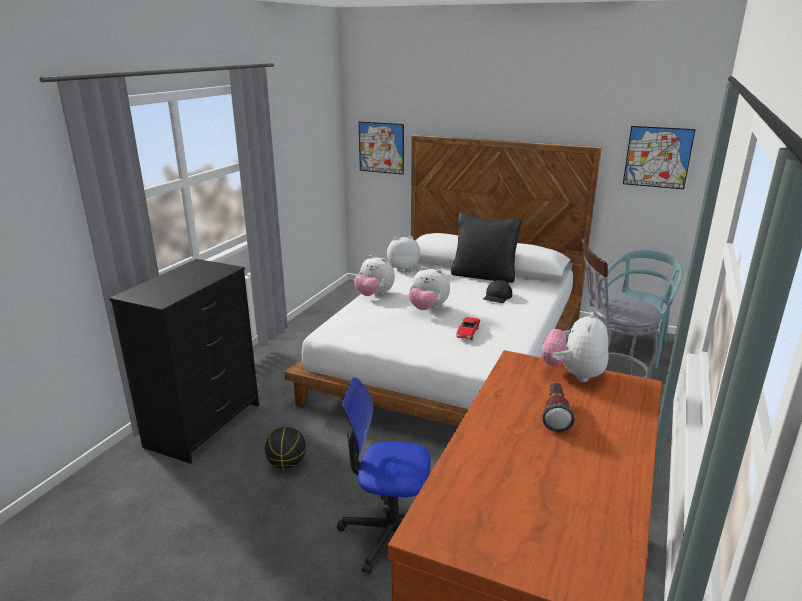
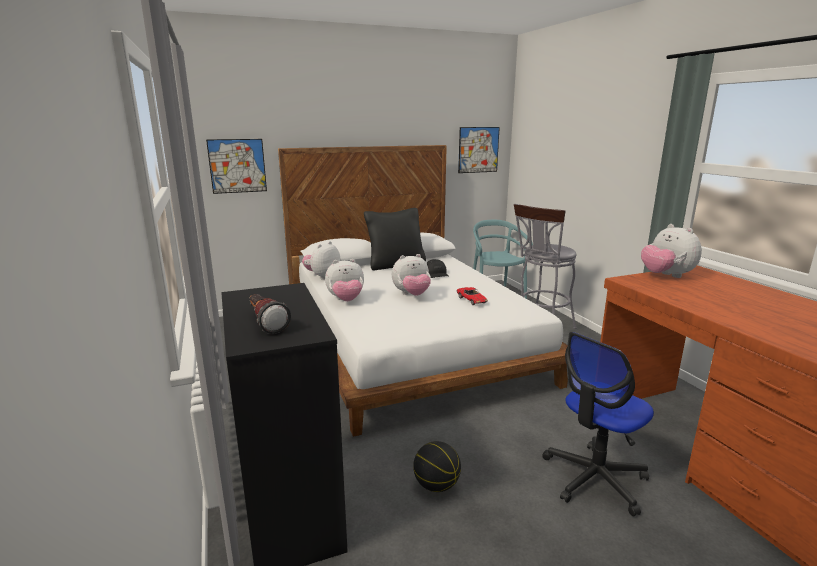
camera: 45 degrees left, 5 degrees down
flashlight [542,382,575,432] -> flashlight moved to [250,294,291,334]

